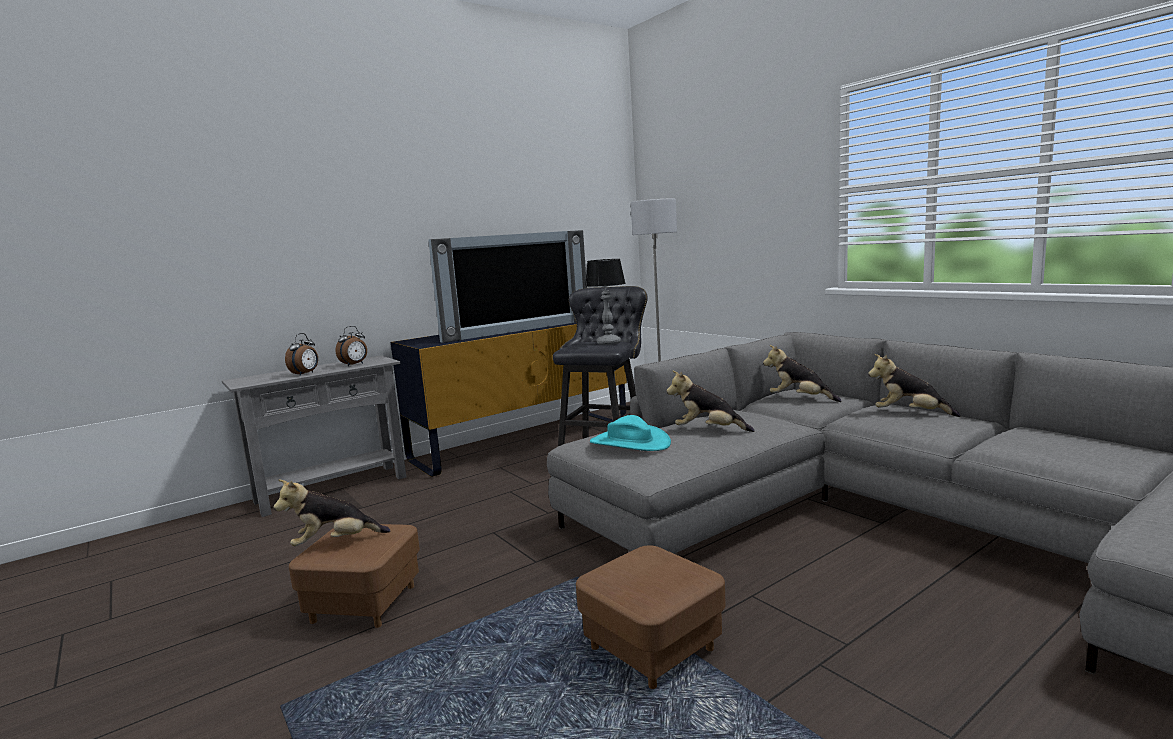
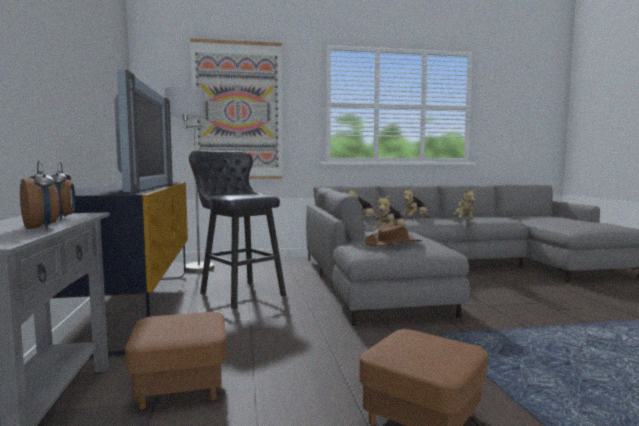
camera: 65 degrees left, 5 degrees down
plush toy [274,479,390,546] -> plush toy moved to [452,189,475,219]
brown ottoman [576,545,726,689] -> brown ottoman moved to [125,312,227,409]
table lamp [585,259,626,345] -> none
turquoise hat [590,415,671,451] -> brown hat [365,224,422,246]
none -> picture [190,38,283,179]

